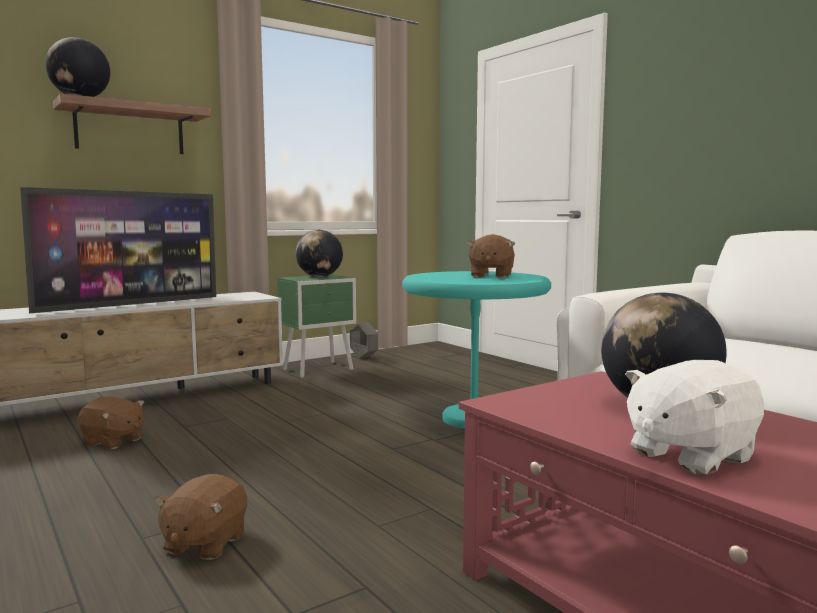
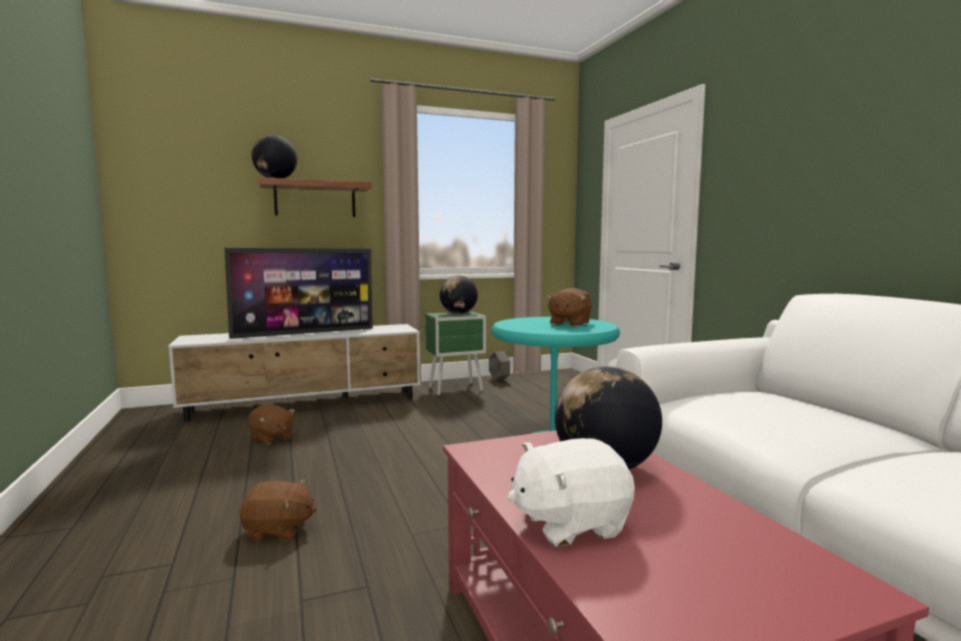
camera: 15 degrees right, 0 degrees up
brown plush toy [155,474,247,560] -> brown plush toy turned 120 degrees counterclockwise [240,479,317,541]

